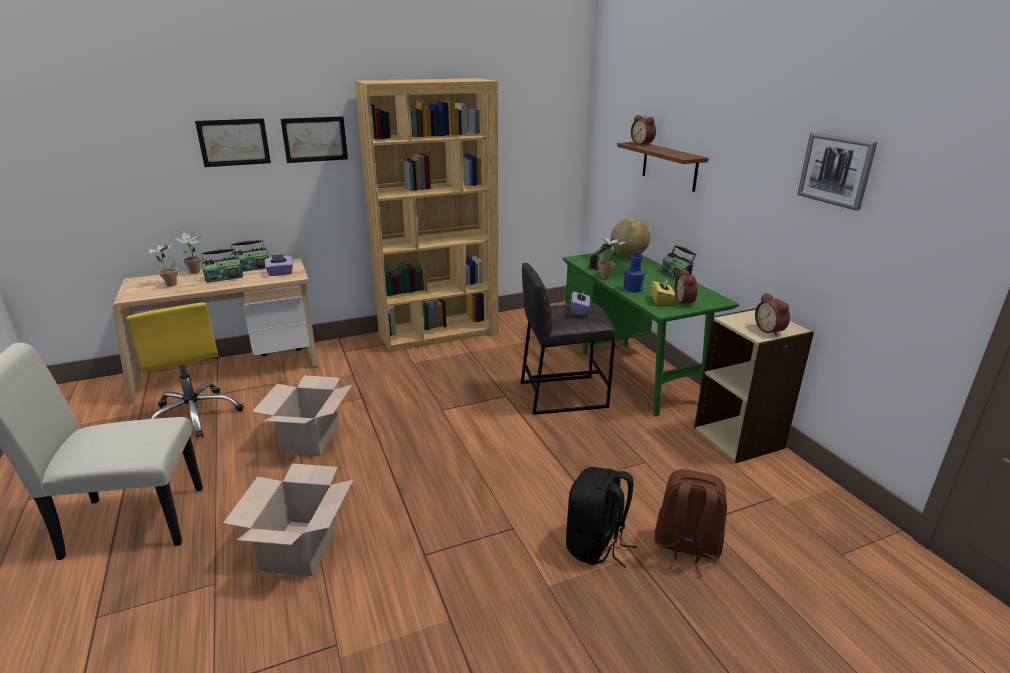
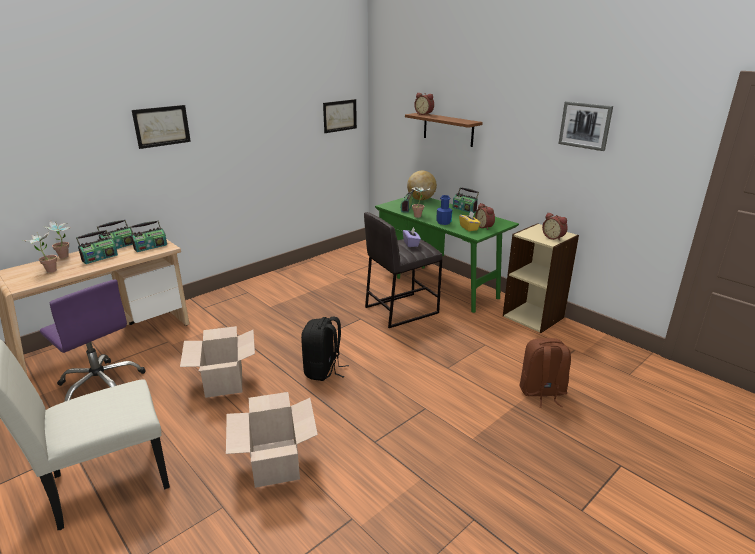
camera: 20 degrees left, 0 degrees up
yellow office chair [127,302,244,439] -> purple office chair [40,279,145,402]
picture [195,118,271,167] -> picture moved to [323,99,357,133]
purple tissue box [265,254,293,276] -> radio [130,221,167,252]
brown bookcase [355,78,498,352] -> none
black backpack [566,467,636,568] -> black backpack moved to [301,317,349,381]

